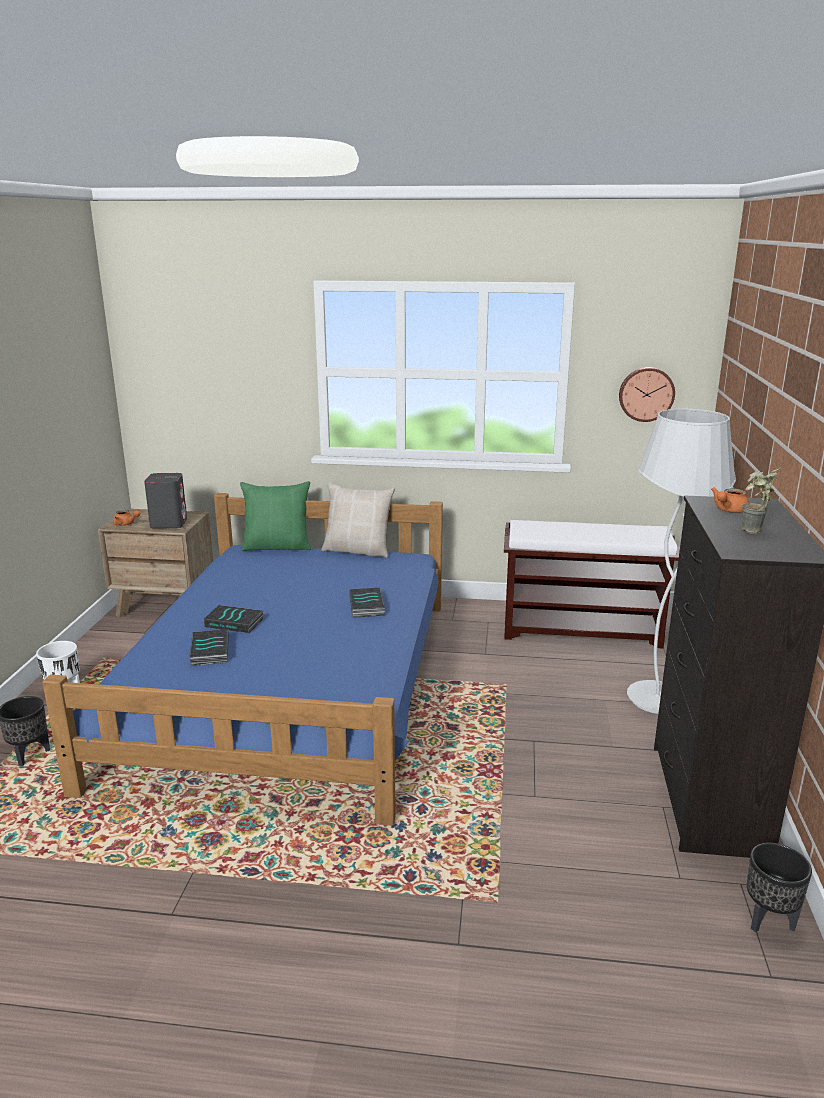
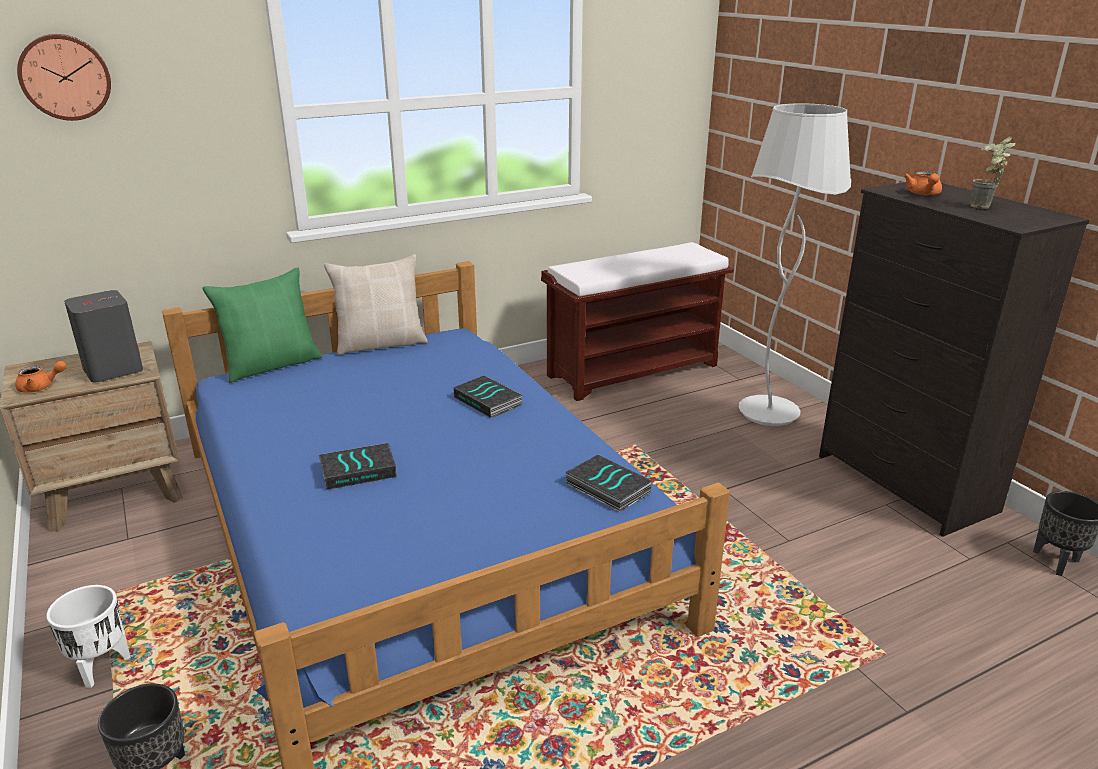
camera: 35 degrees left, 5 degrees up
book [189,629,229,666] -> book moved to [566,455,652,512]
wall clock [619,367,675,422] -> wall clock moved to [17,34,111,121]

